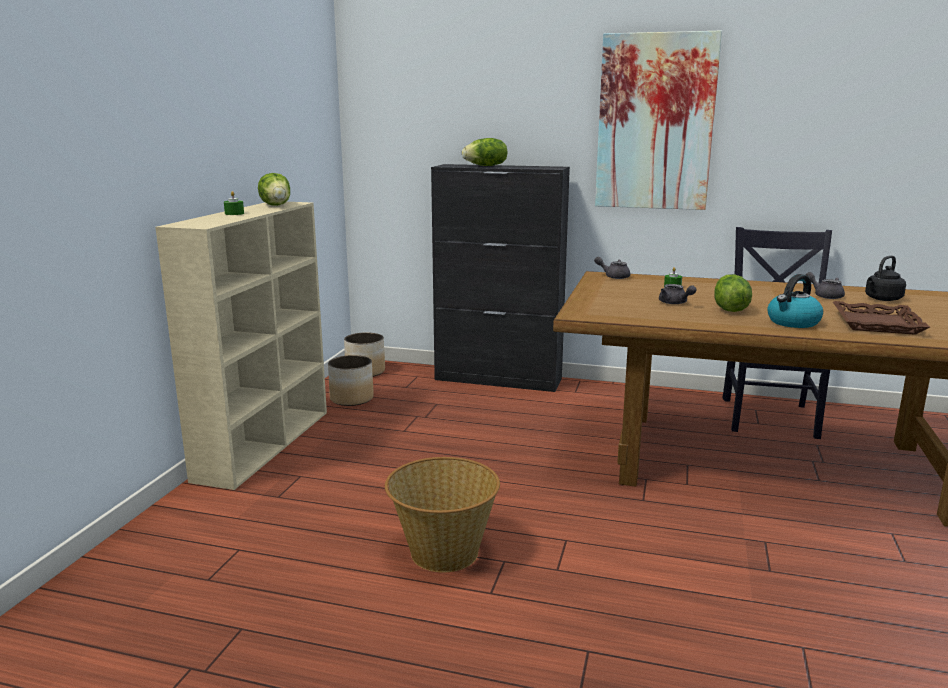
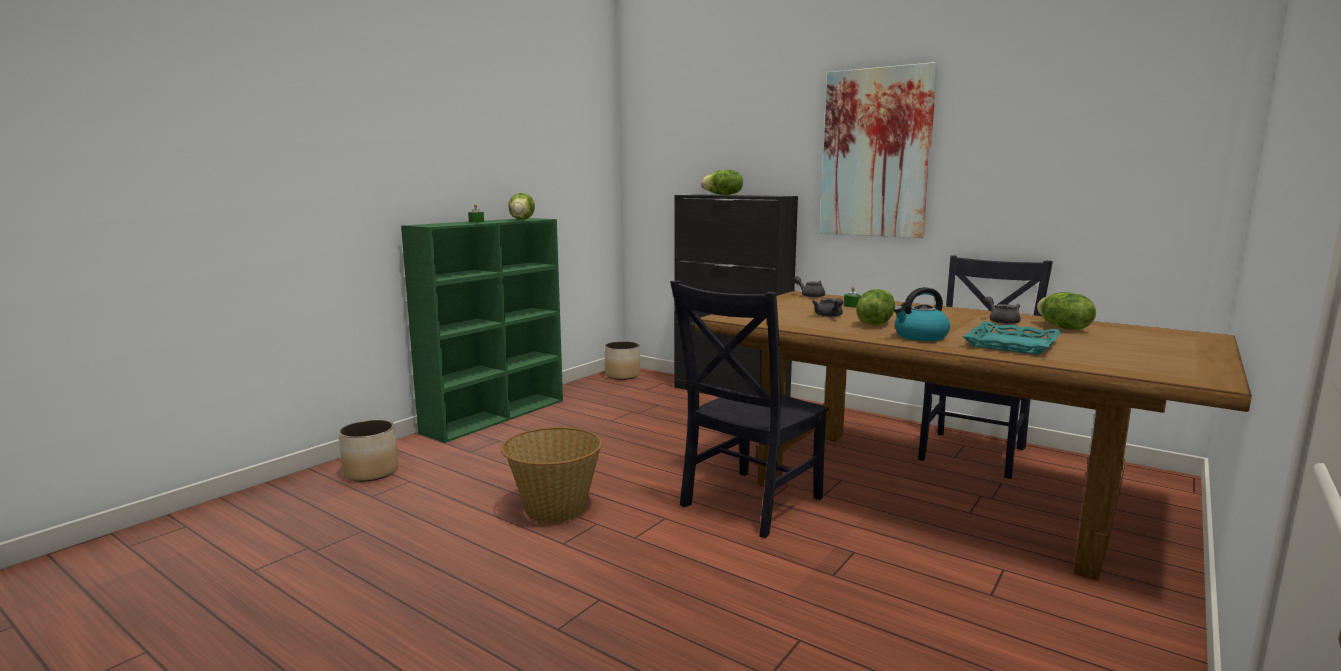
camera: 20 degrees right, 5 degrees down
beige bookcase [155,202,327,490] -> green bookcase [401,218,563,443]
planter [328,355,374,406] -> planter moved to [338,420,398,482]
brown tray [833,301,930,335] -> turquoise tray [963,321,1063,355]
black kettle [865,255,906,301] -> lettuce [1037,292,1096,330]
none -> black chair [670,280,829,538]

